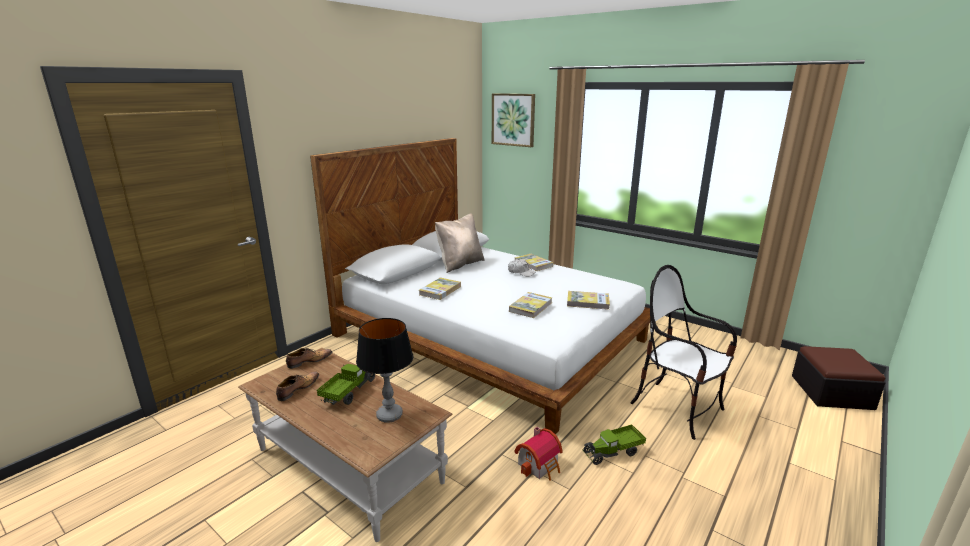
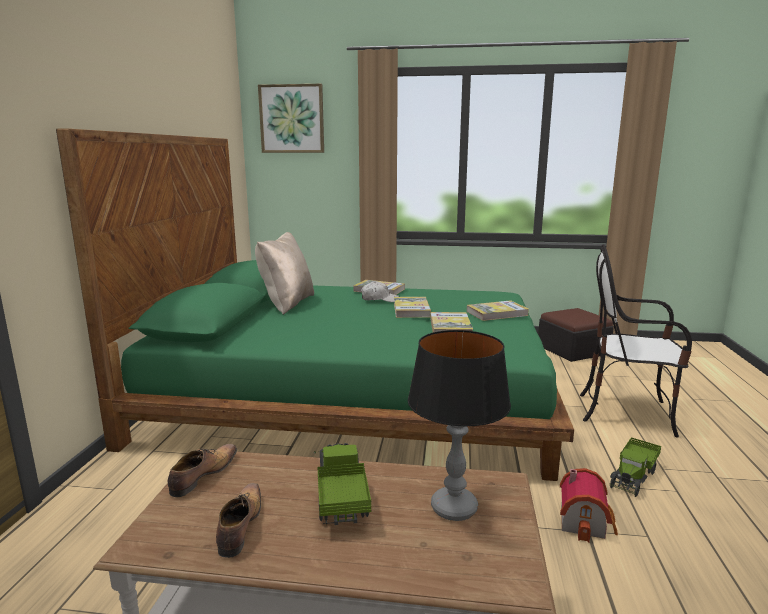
camera: 30 degrees left, 5 degrees down
white bed [310,138,650,435] -> green bed [56,129,574,481]
book [419,277,461,300] -> book moved to [394,297,431,318]
ottoman [792,346,886,410] -> ottoman moved to [538,308,614,362]

